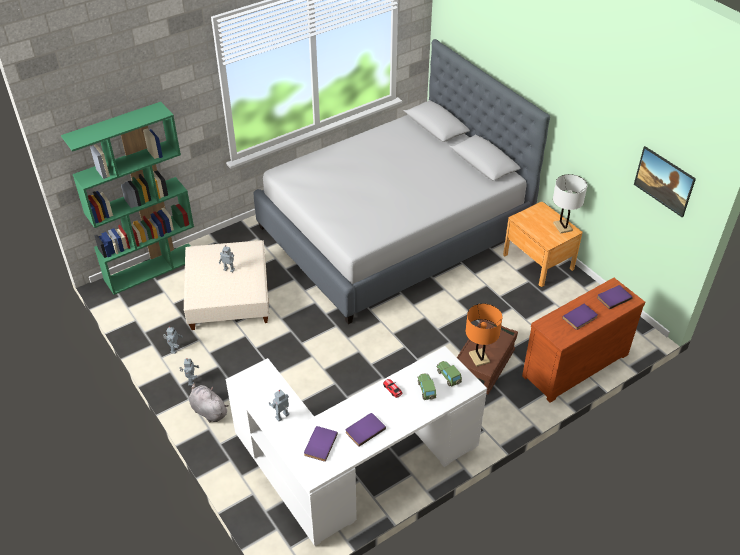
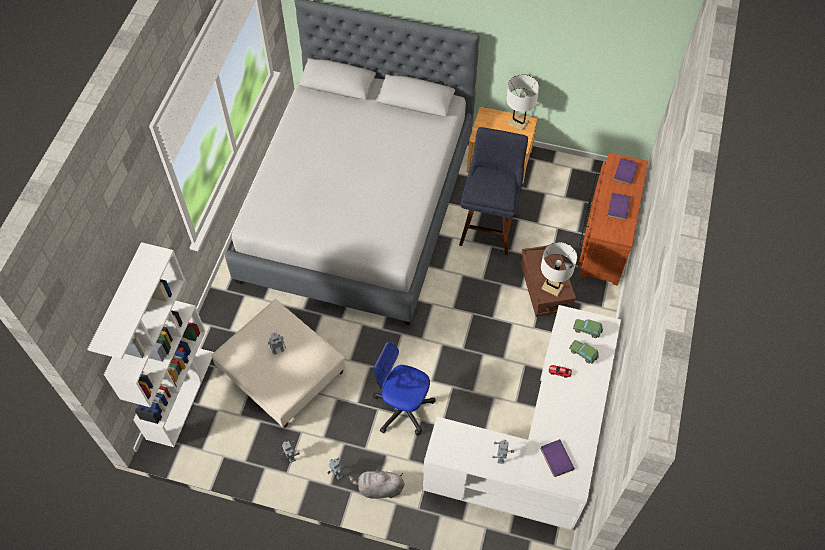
camera: 40 degrees left, 15 degrees up
green bookcase [61,102,194,295] -> white bookcase [87,242,214,447]
purple book [346,413,386,447] -> none
orange table lamp [465,304,502,367] -> white table lamp [541,242,577,297]
picture [634,146,696,217] -> none
none -> office chair [373,342,436,435]
none -> blue stool [459,127,528,255]

